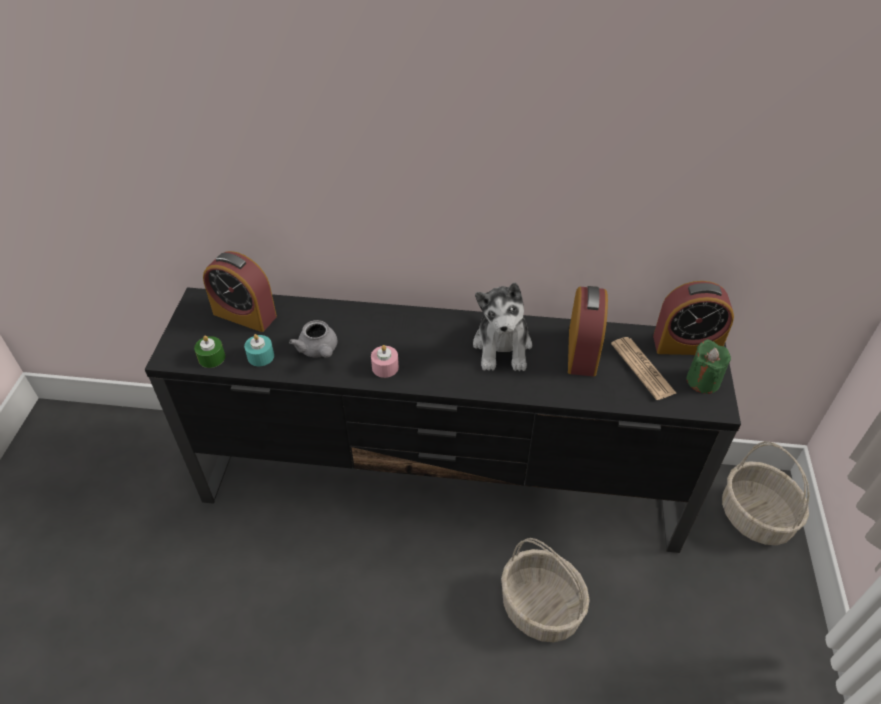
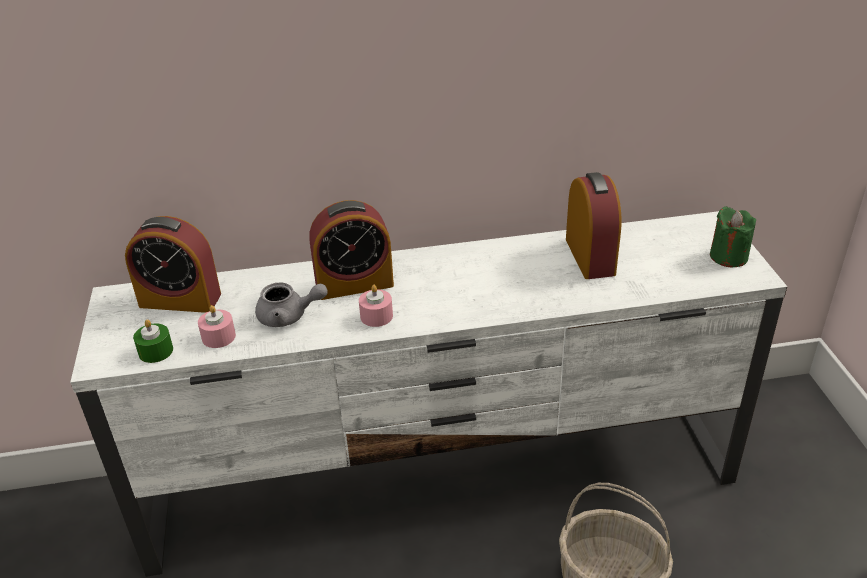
camera: 15 degrees left, 10 degrees down
black tv stand [145,287,741,553] -> white tv stand [70,211,787,577]
turquoise candle [244,334,274,366] -> pink candle [198,305,236,348]
grey teapot [289,320,337,358] -> grey teapot turned 45 degrees counterclockwise [255,282,328,327]
plush toy [473,282,532,371] -> none
newspaper [611,337,676,400] -> none
alarm clock [653,281,734,355] -> alarm clock moved to [309,200,394,300]
basket [722,441,810,545] -> none

